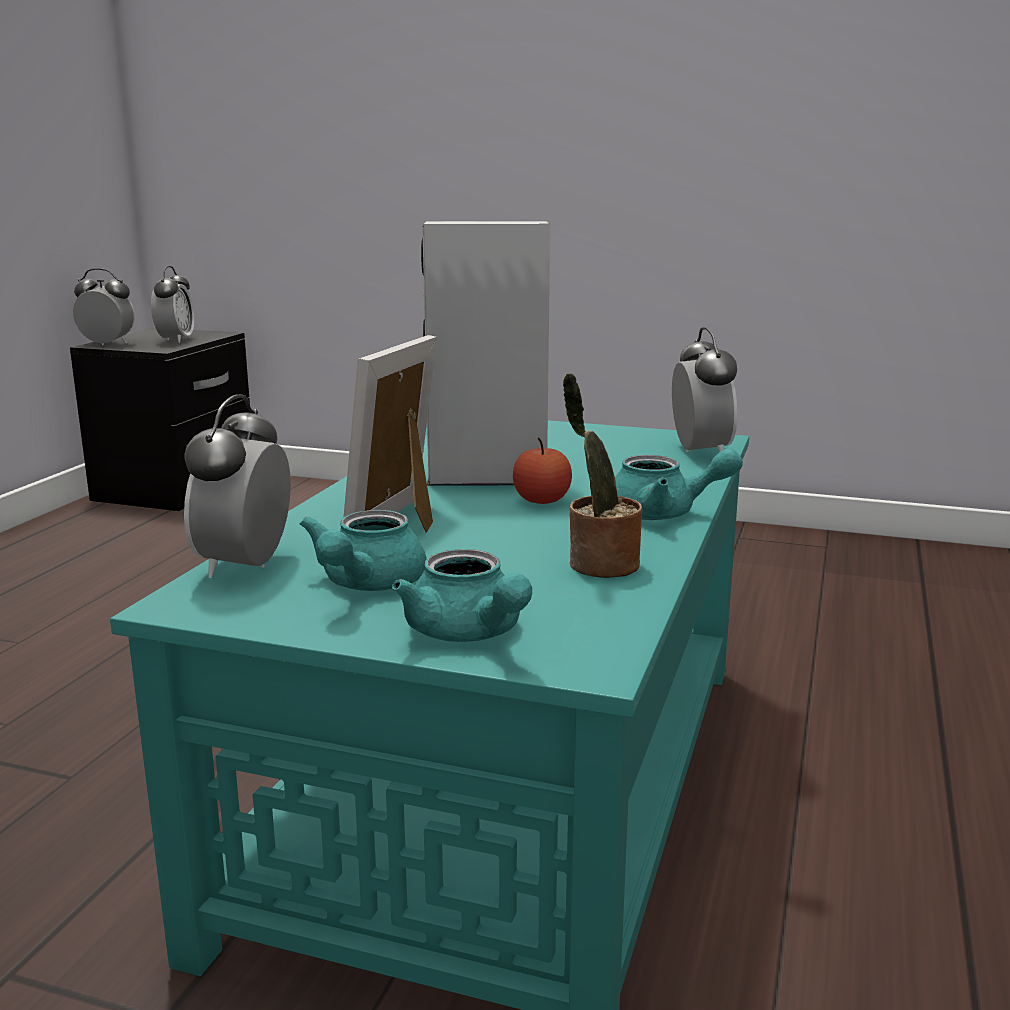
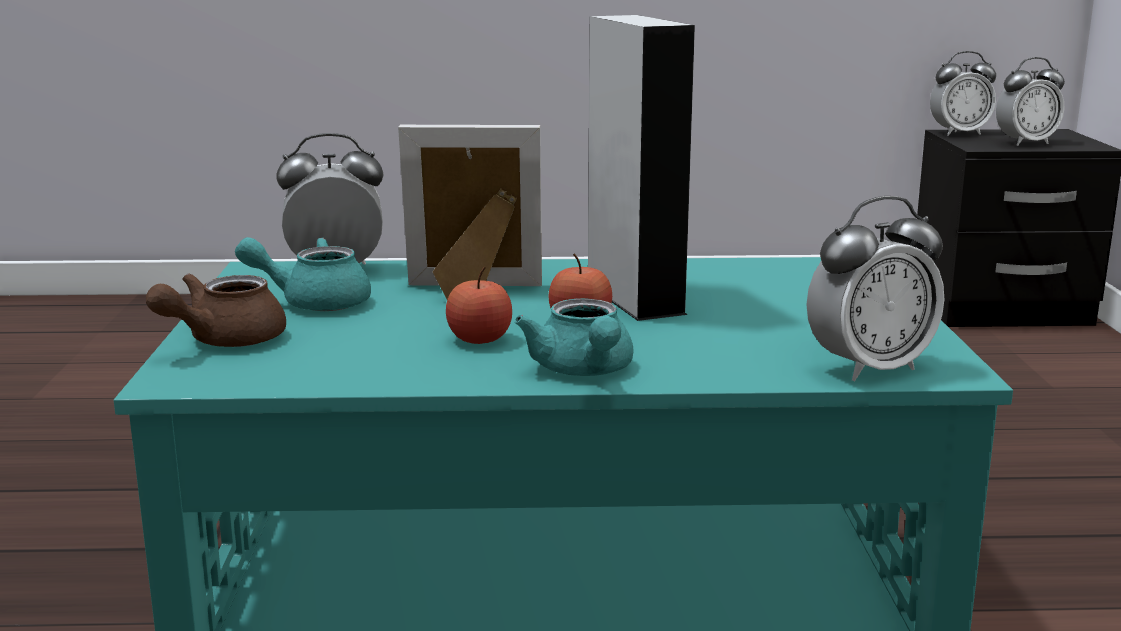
camera: 70 degrees right, 0 degrees up
alarm clock [73,268,135,346] -> alarm clock turned 90 degrees clockwise [930,51,996,136]
turquoise teapot [392,549,532,642] -> brown teapot [146,274,286,347]
potted plant [563,373,642,578] -> none
none -> apple [446,266,512,344]

